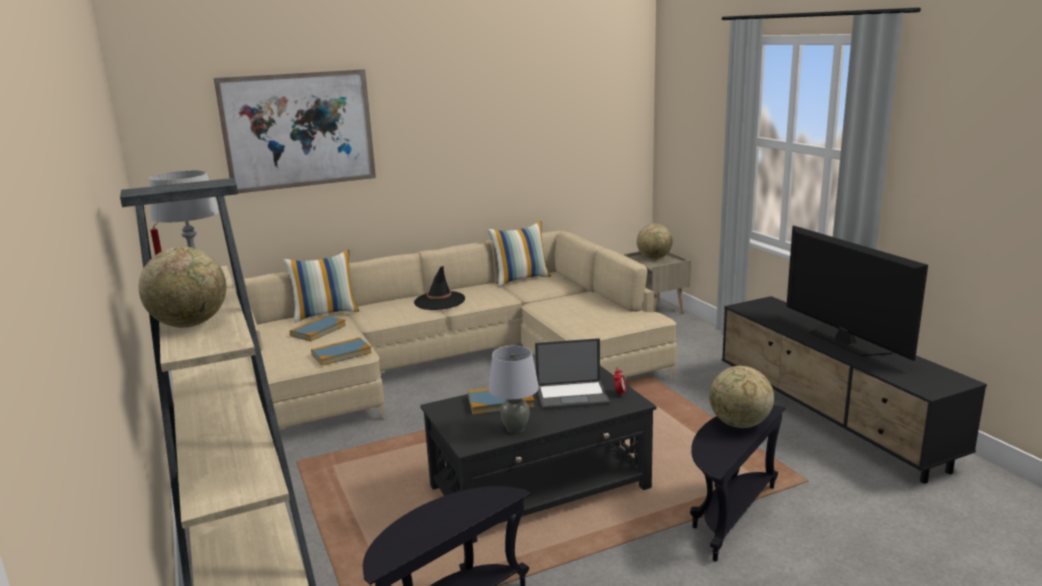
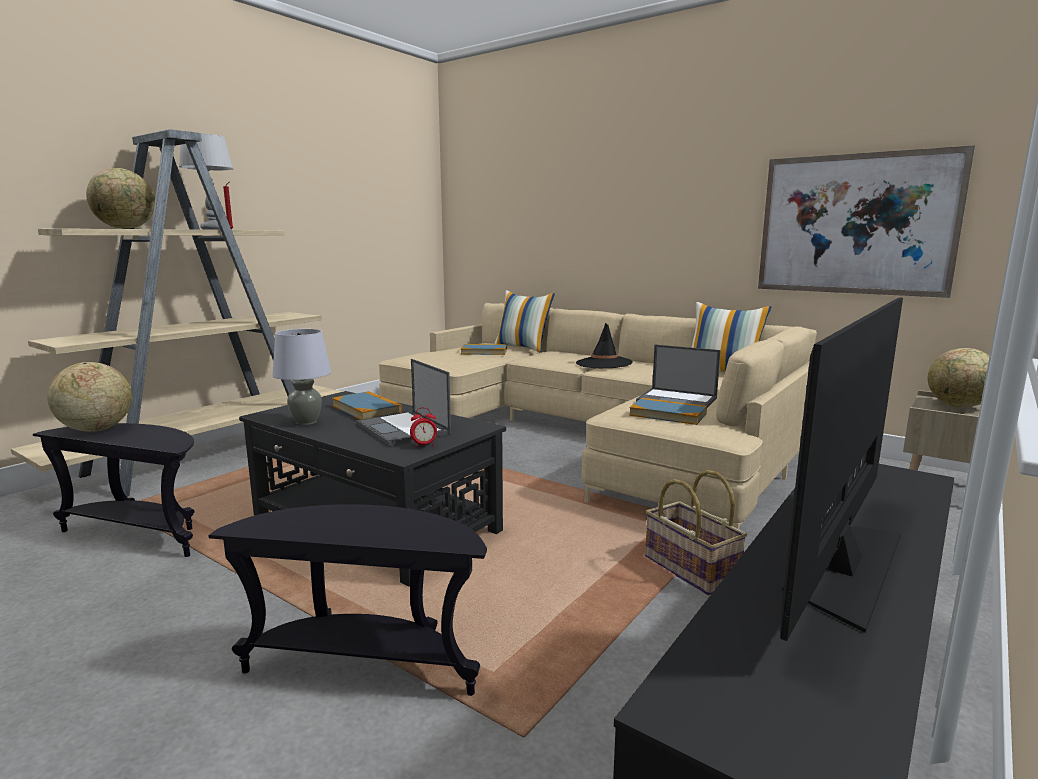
camera: 60 degrees right, 5 degrees down
picture [214,69,376,193] -> picture moved to [758,145,975,298]
book [311,337,372,366] -> book moved to [629,398,707,425]
globe [709,366,774,428] -> globe moved to [47,362,132,432]
none -> laptop [636,345,721,408]
none -> basket [645,470,747,595]

